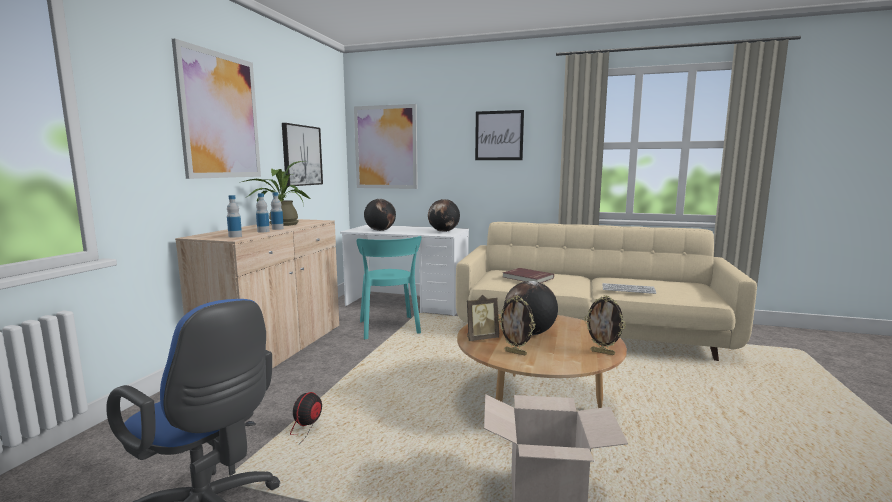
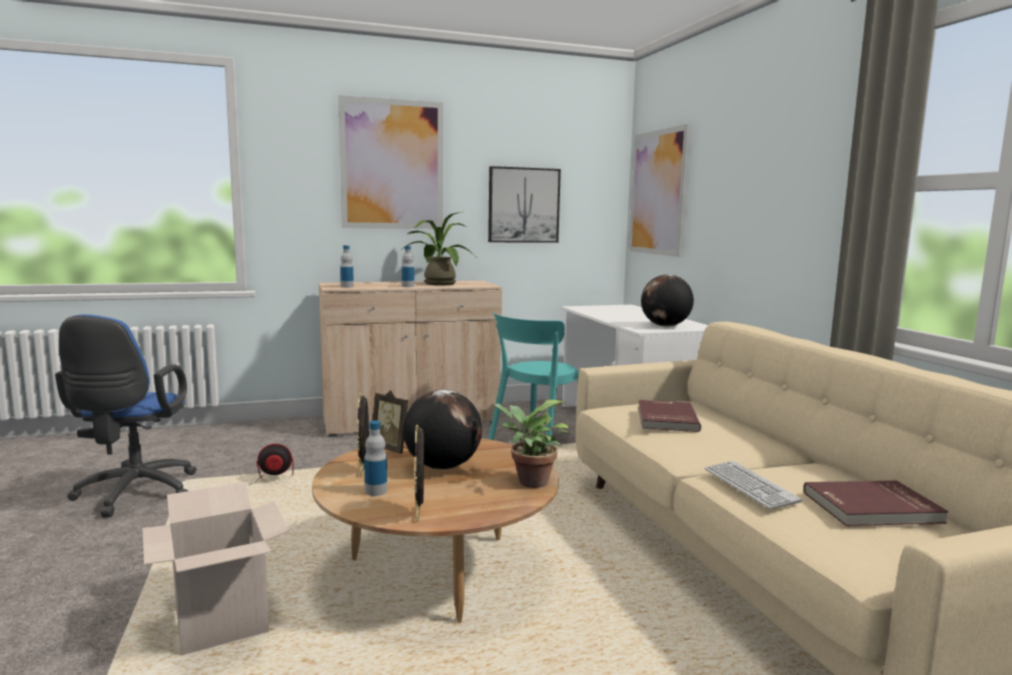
camera: 55 degrees right, 0 degrees up
bottle [256,193,270,232] -> bottle moved to [364,420,387,496]
globe [364,199,396,231] -> none
picture [475,110,524,160] -> none
none -> potted plant [492,400,571,488]
none -> red book [803,481,949,526]

